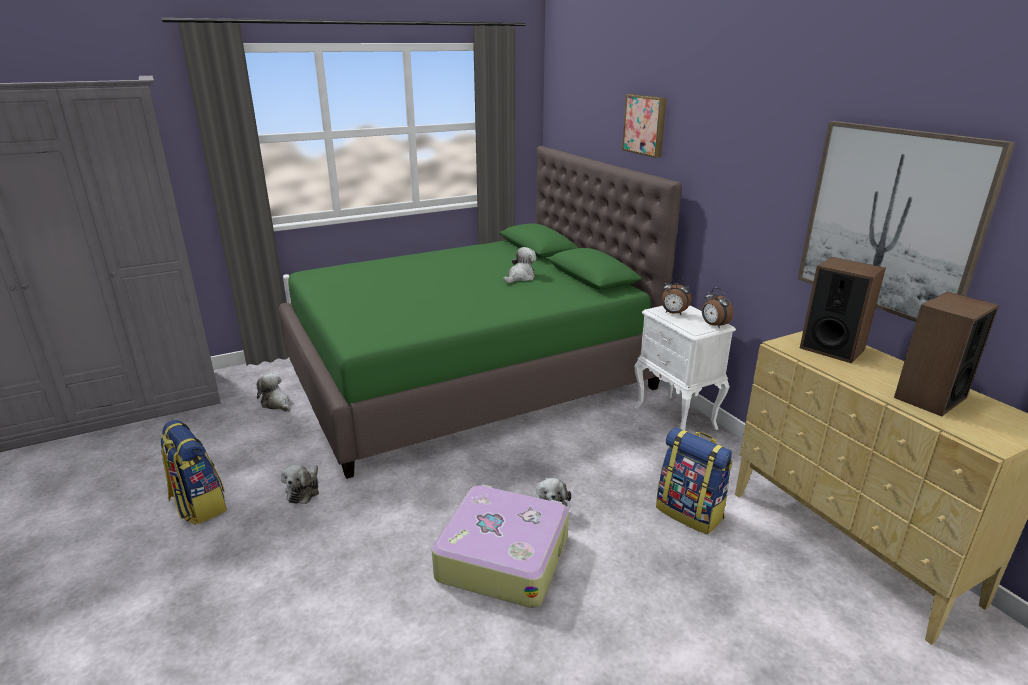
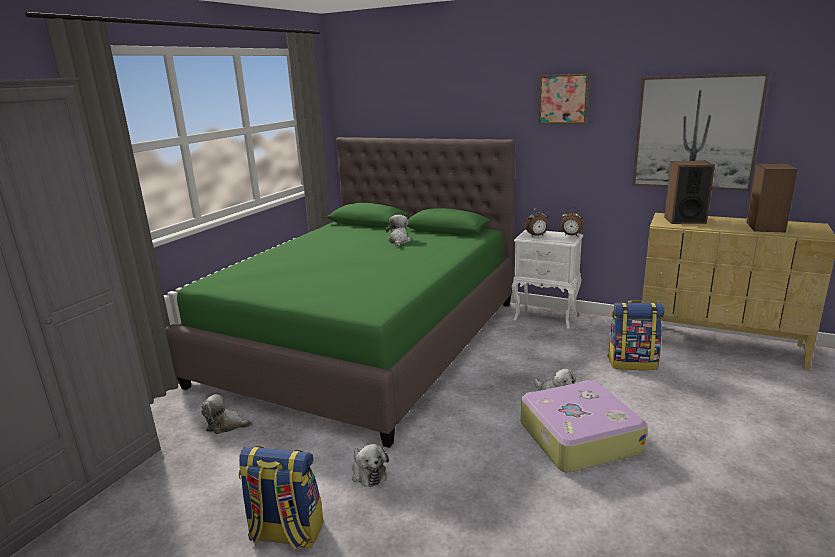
camera: 35 degrees left, 5 degrees down
picture [622,94,667,158] -> picture moved to [539,74,589,124]

